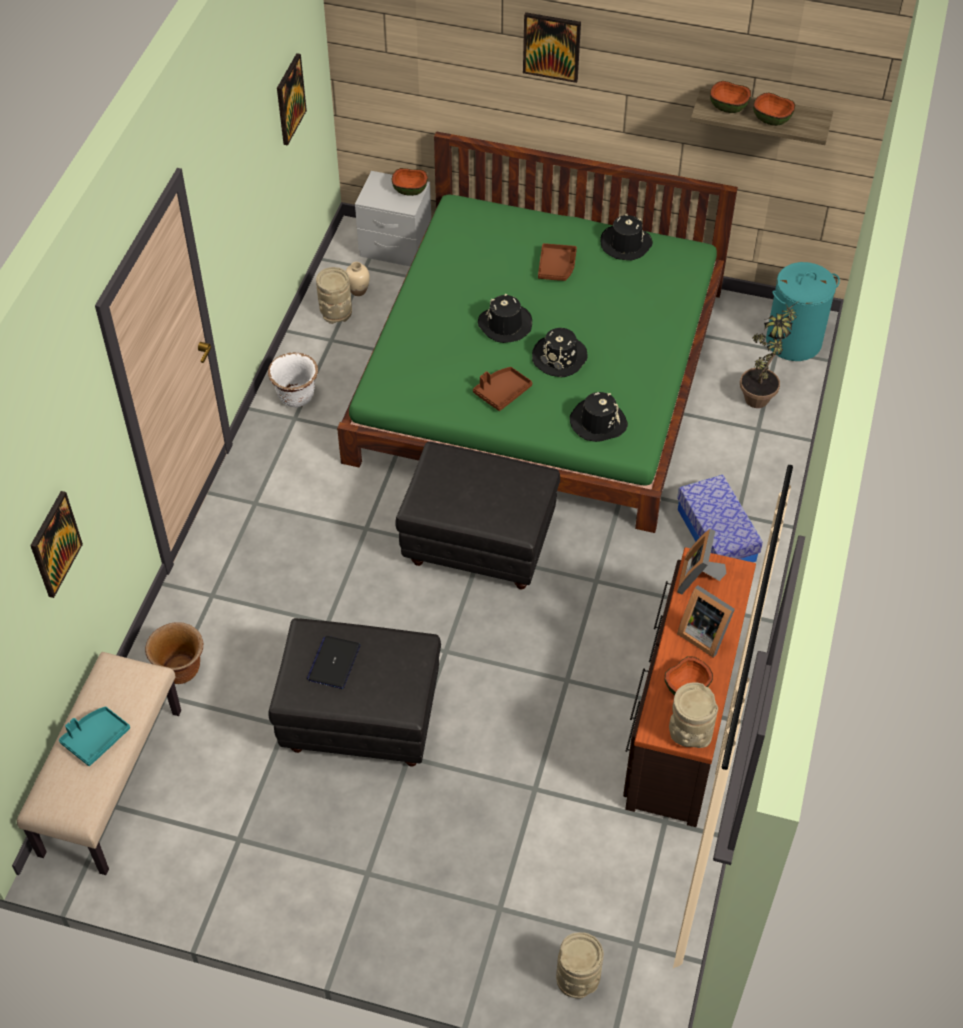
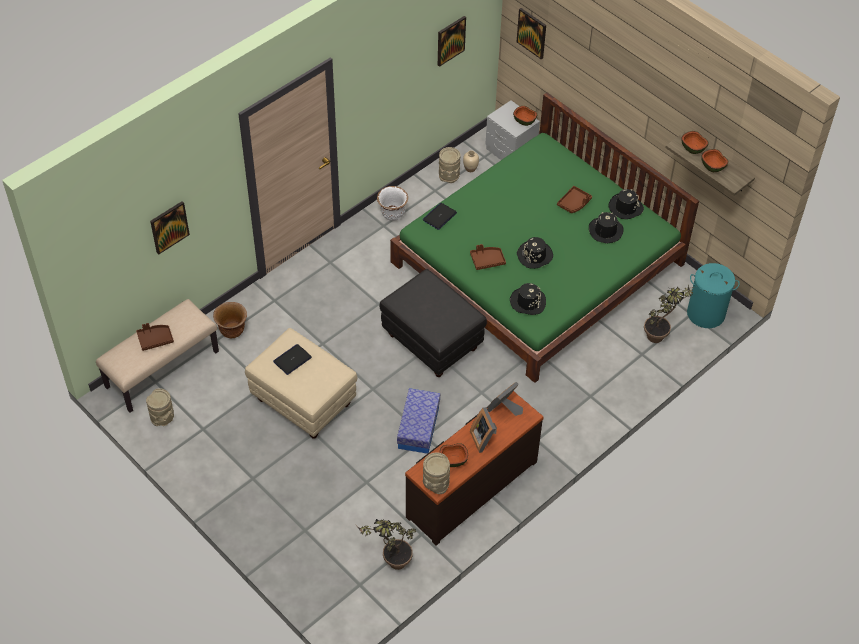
camera: 30 degrees right, 0 degrees up
turquoise tray [59,706,130,766] -> brown tray [136,323,174,351]
black ottoman [268,618,441,767] -> beige ottoman [245,328,357,439]
black hat [478,293,532,343] -> black hat moved to [589,212,624,243]
picture [523,12,581,83] -> picture moved to [516,8,546,59]
beige vase [556,932,604,999] -> beige vase moved to [146,388,174,426]
storage box [677,475,763,562] -> storage box moved to [397,388,440,454]
none -> potted plant [357,519,416,570]
none -> laptop [423,203,457,230]

